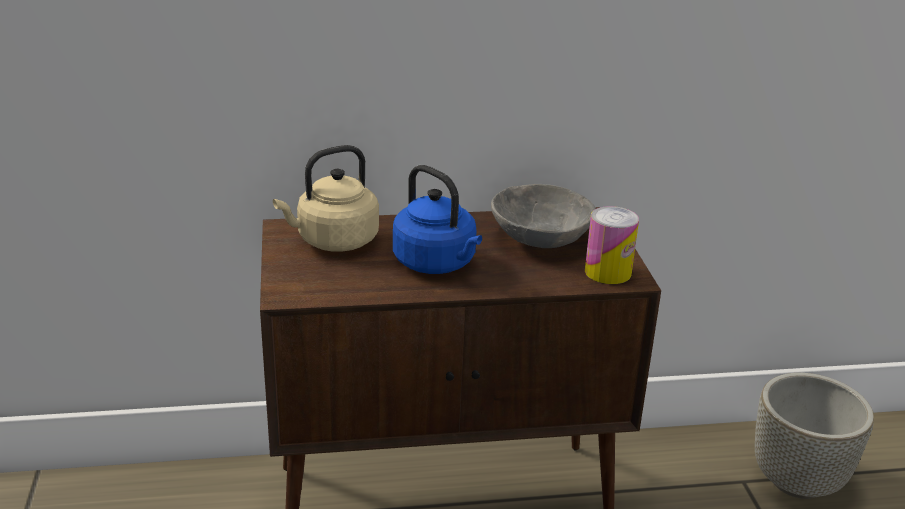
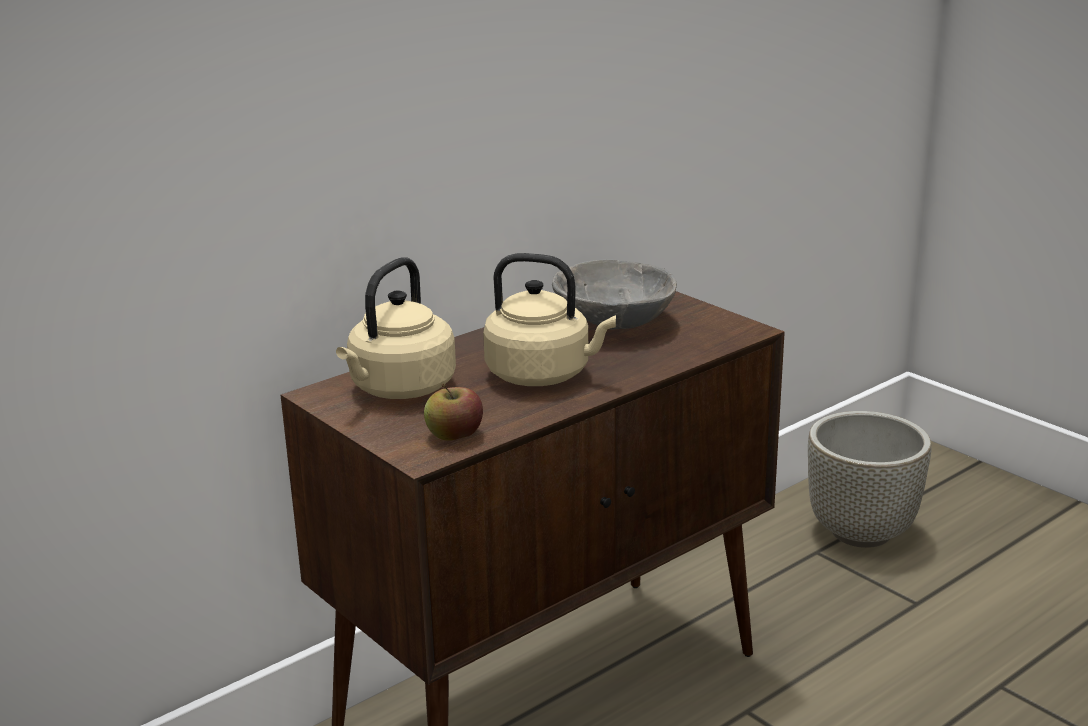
camera: 30 degrees left, 5 degrees down
blue kettle [393,165,482,274] -> beige kettle [483,253,616,386]
can [585,206,639,284] -> none
none -> apple [424,383,483,441]

